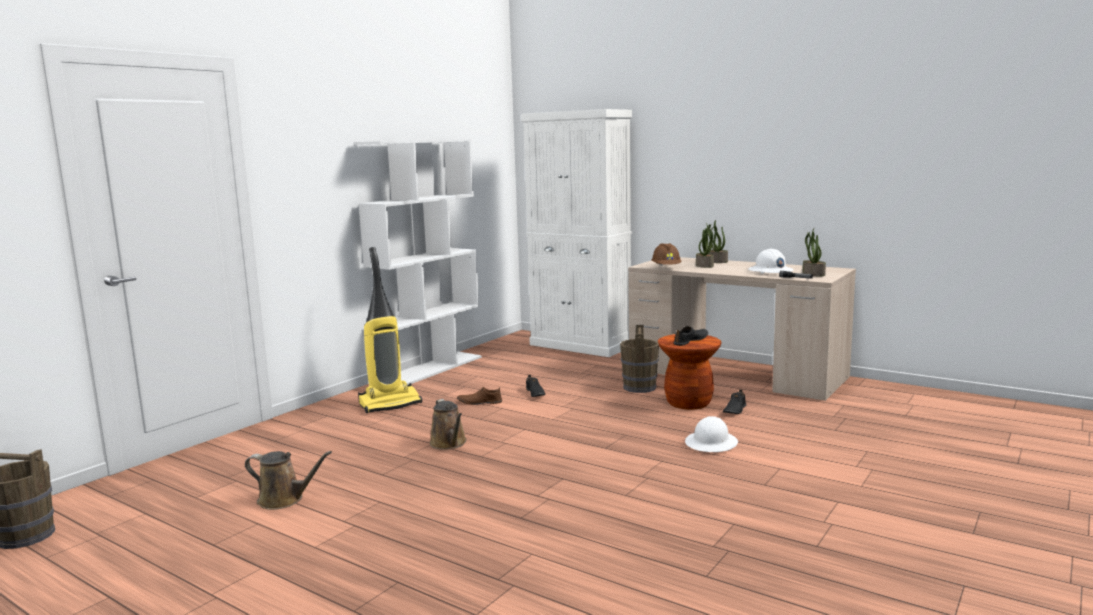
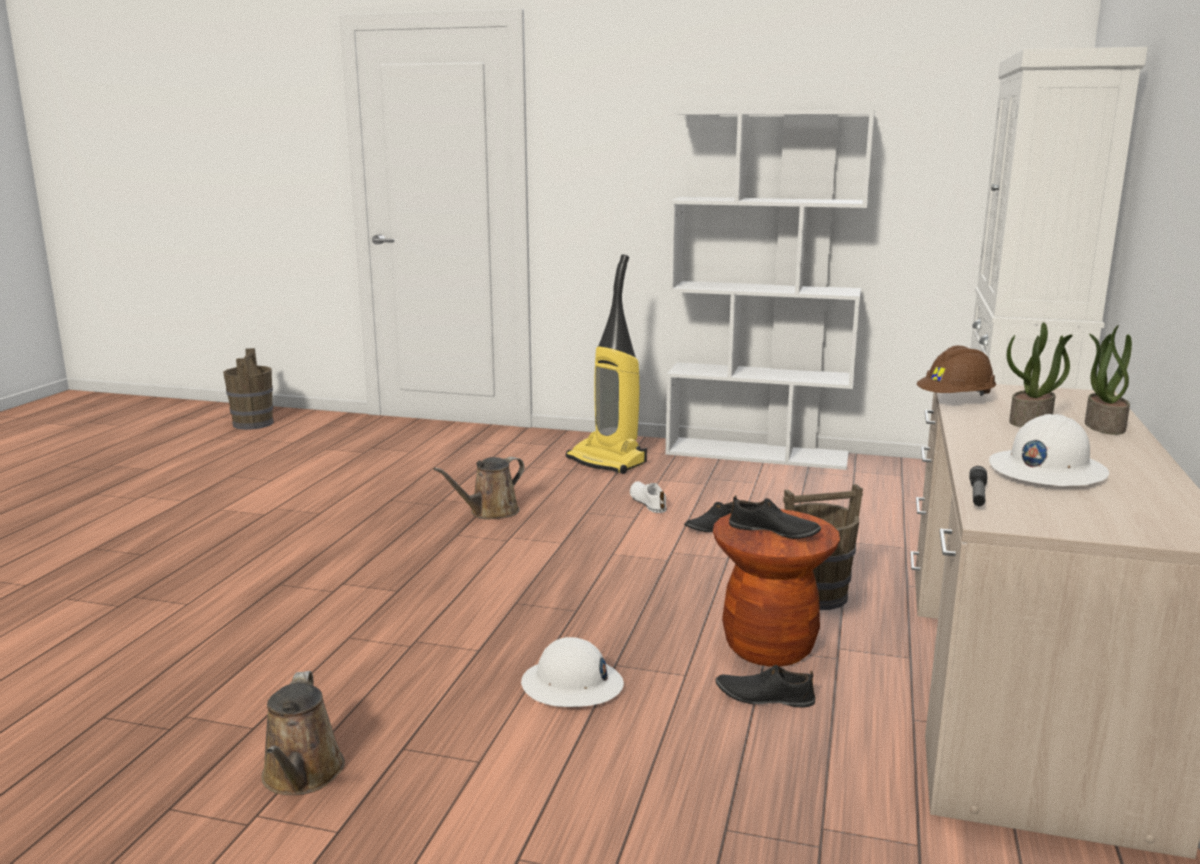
camera: 70 degrees right, 5 degrees up
brown watering can [245,451,332,510] -> brown watering can moved to [261,671,345,795]
brown shoe [457,387,502,405] -> white shoe [630,481,667,513]
potted plant [803,228,826,276] -> none

